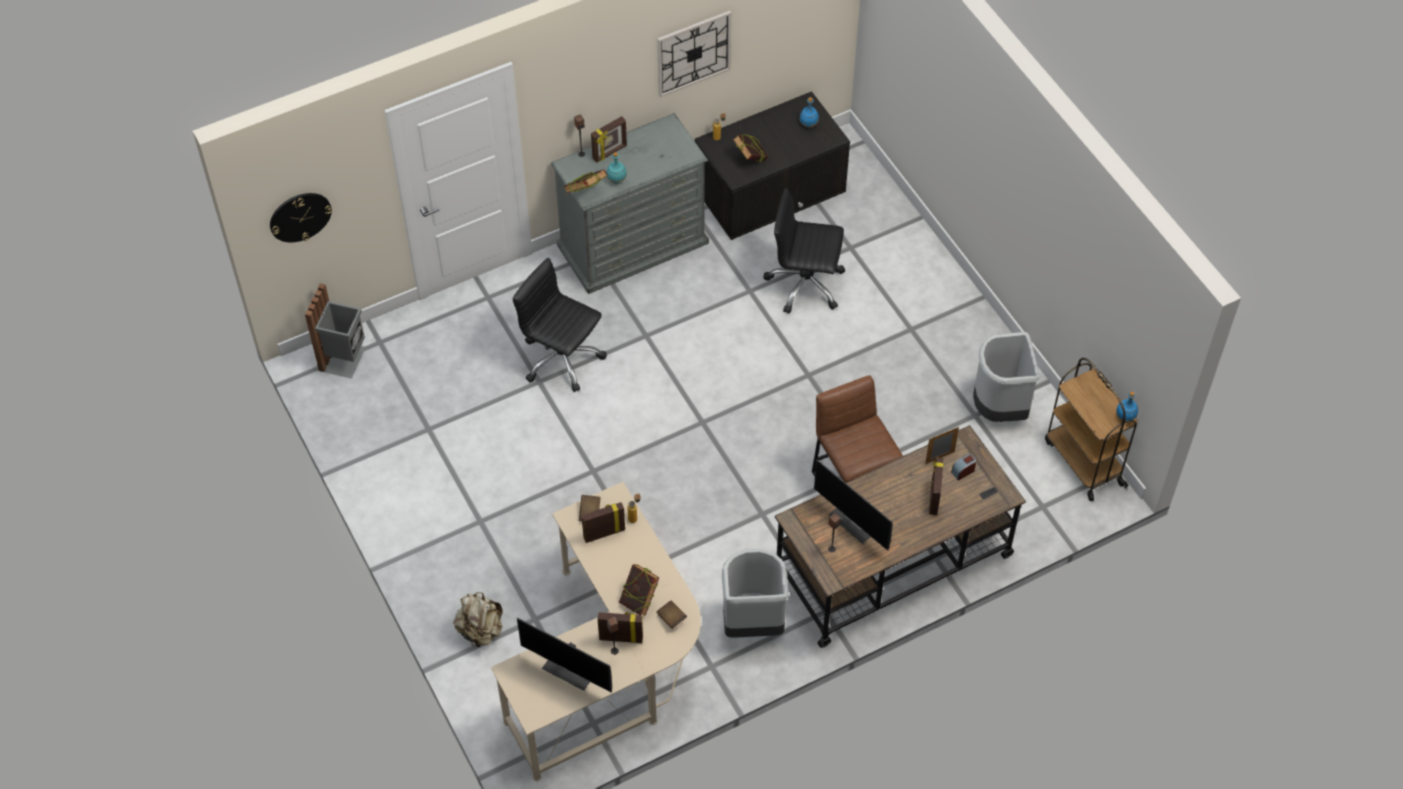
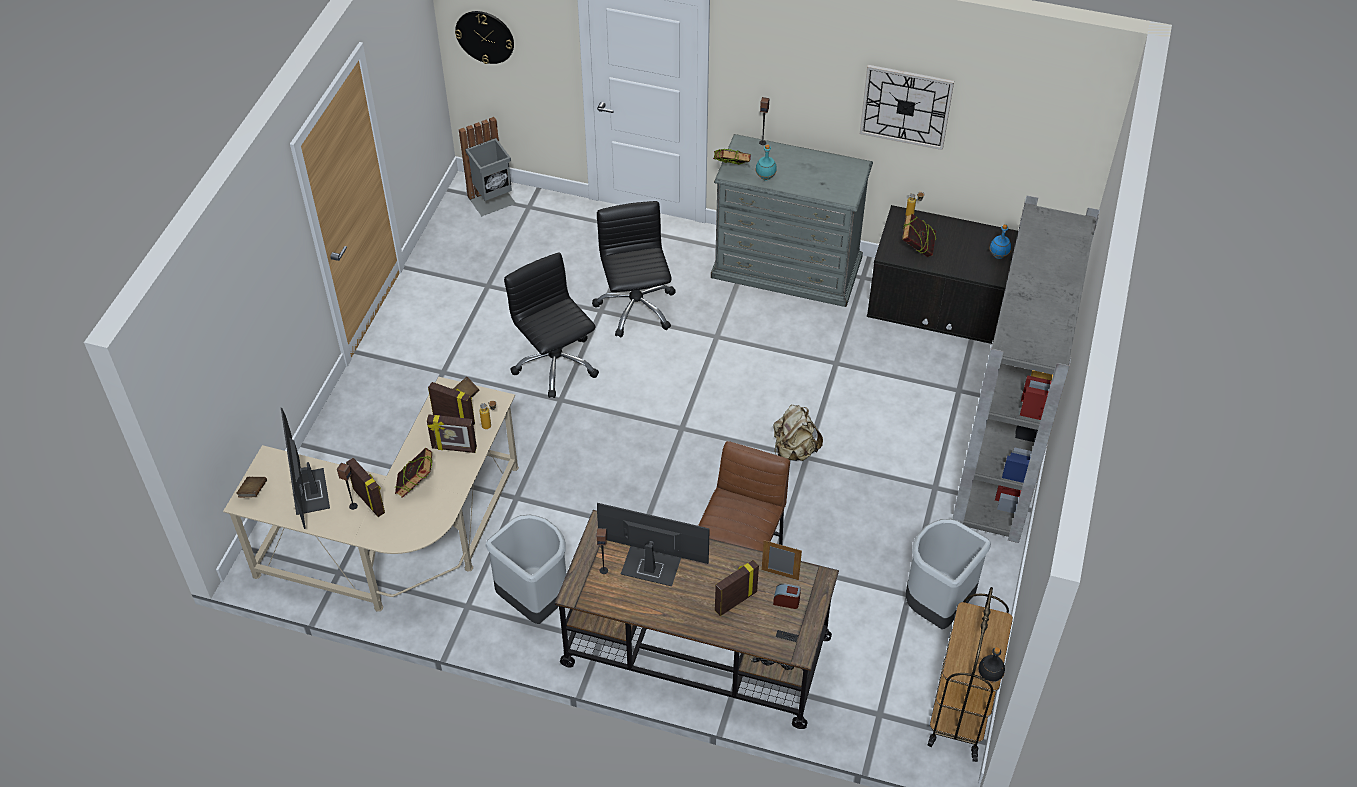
camera: 45 degrees right, 5 degrees down
beige backpack [453,592,503,647] -> beige backpack moved to [773,405,823,461]
picture frame [591,116,627,163] -> picture frame moved to [427,415,477,453]
brown book [656,601,687,629] -> brown book moved to [236,477,267,498]
black office chair [763,188,845,314] -> black office chair moved to [504,253,599,398]
monitor [814,459,893,551] -> monitor turned 105 degrees clockwise [597,503,710,586]
blue bottle [1116,392,1138,421] -> black bottle [978,647,1005,683]
none -> grey bookcase [952,195,1100,543]

